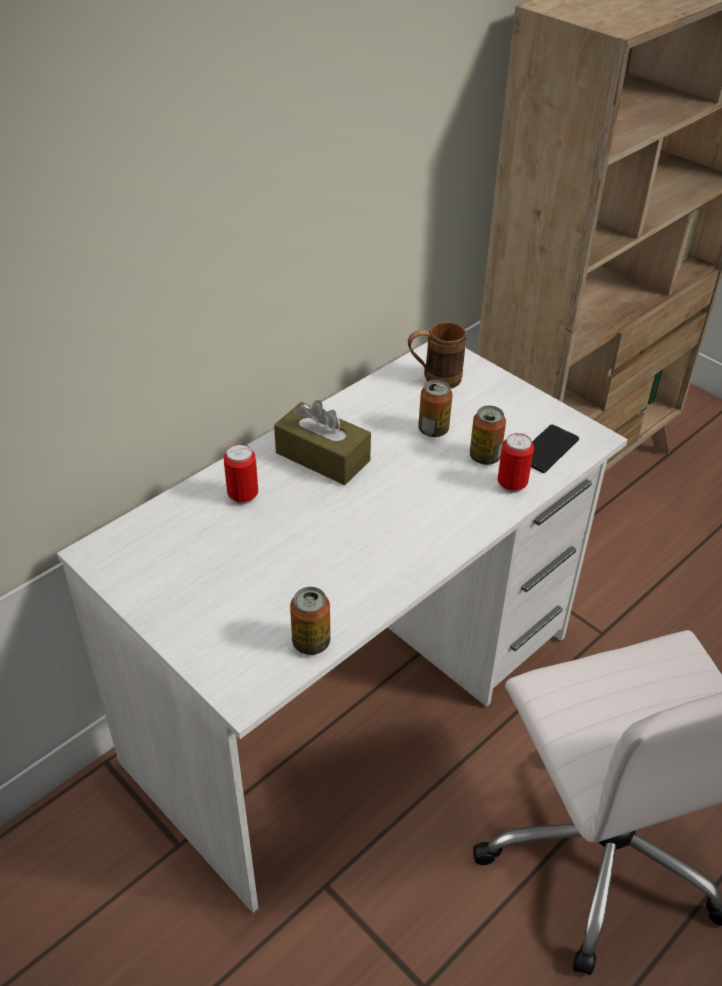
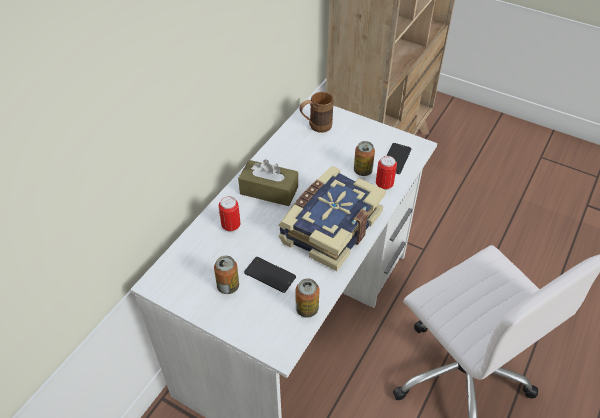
camera: 15 degrees left, 5 degrees up
can [418,379,453,437] -> can moved to [214,256,239,294]
none -> phone [244,257,296,293]
none -> book [278,166,386,271]

